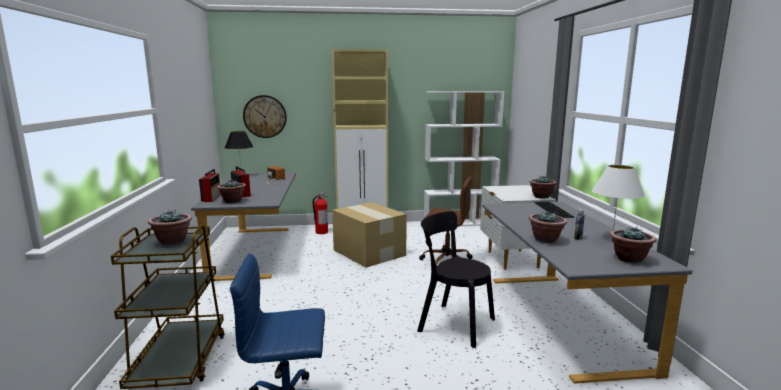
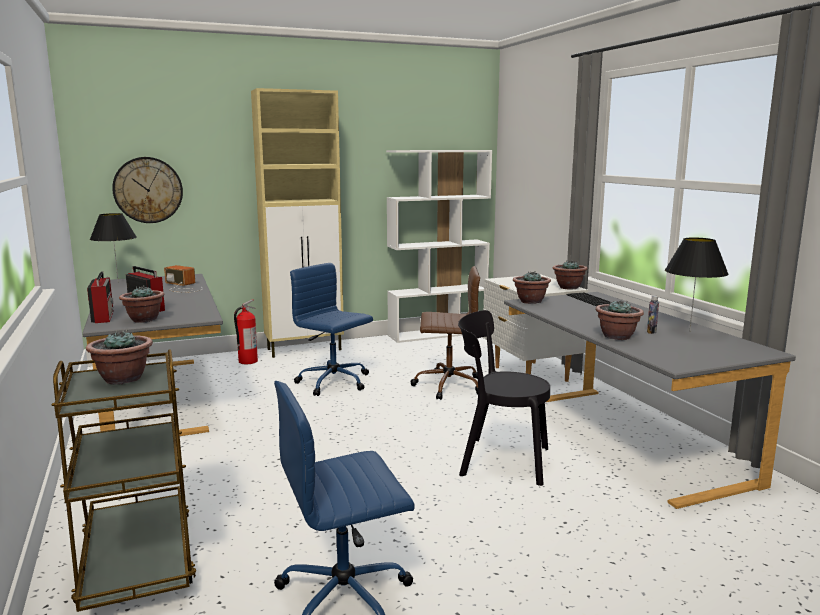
camera: 15 degrees left, 0 degrees up
cardboard box [332,202,407,268] -> blue office chair [290,263,373,396]
white table lamp [592,165,645,231] -> black table lamp [665,238,729,330]
potted plant [610,226,656,263] -> potted plant moved to [513,271,551,304]

